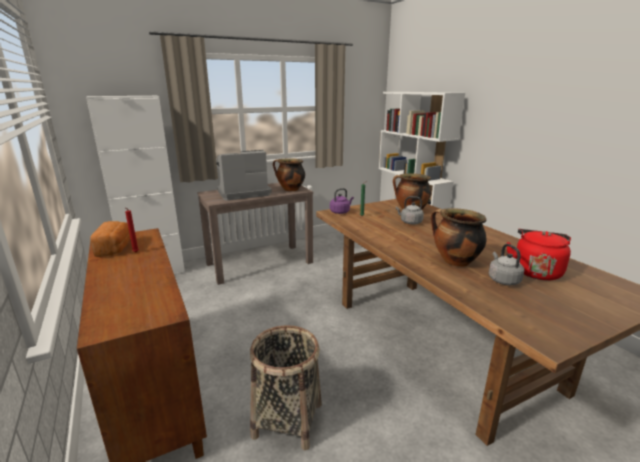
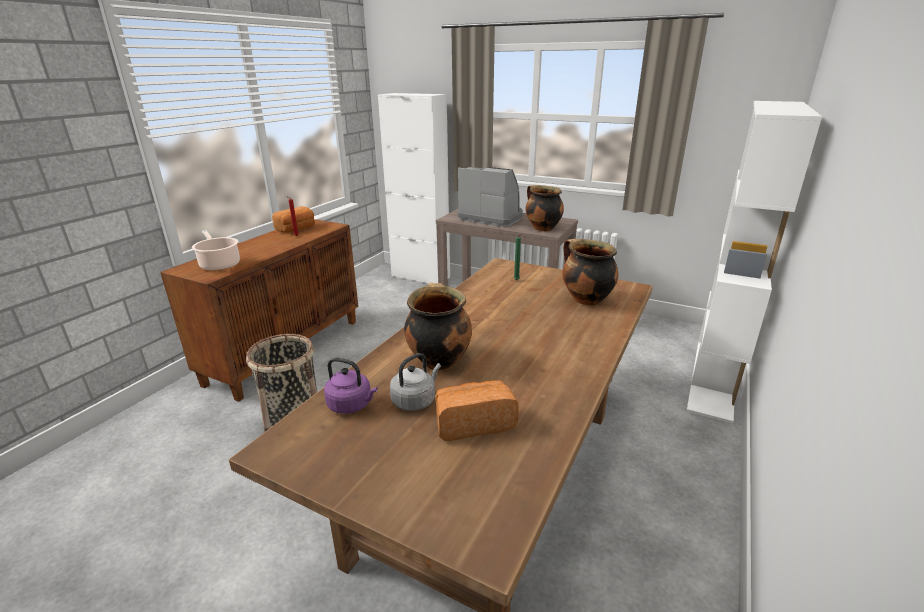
camera: 55 degrees right, 5 degrees up
purple kettle [330,188,354,214] -> purple kettle moved to [324,358,378,414]
grey kettle [396,196,424,224] -> none
red kettle [507,229,571,281] -> bread [435,380,519,441]
none -> cooking pot [192,230,240,271]

